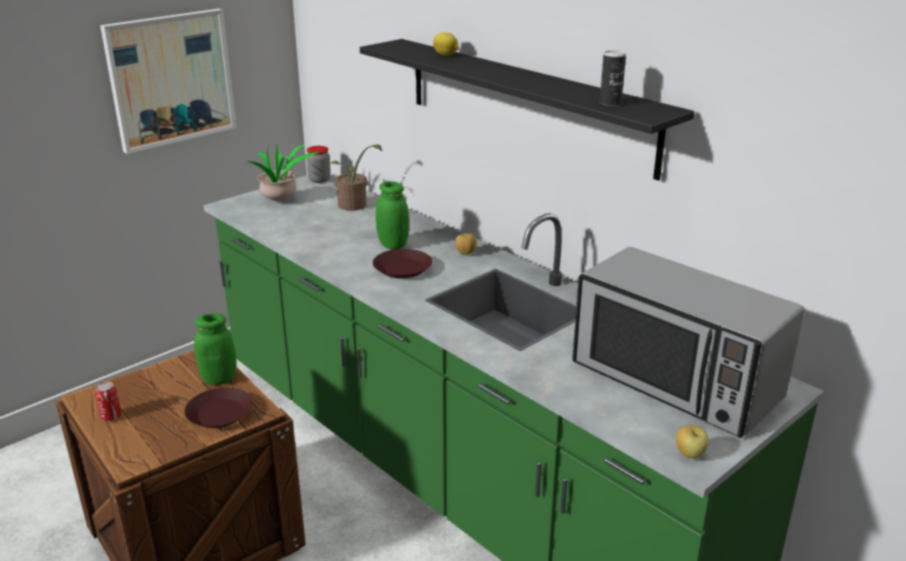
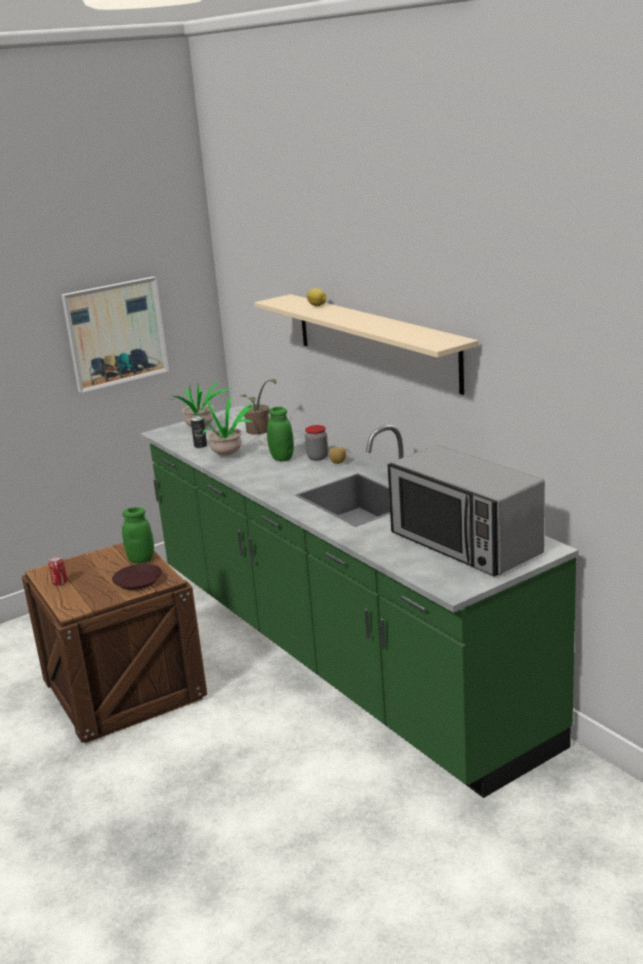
camera: 10 degrees right, 5 degrees down
jar [306,146,331,183] -> jar moved to [305,425,328,461]
black shelf [360,39,694,181] -> beige shelf [255,294,478,395]
brown plate [373,249,432,279] -> none
can [600,50,626,106] -> can moved to [191,416,207,448]
apple [676,425,709,459] -> none
none -> potted plant [192,396,254,456]

